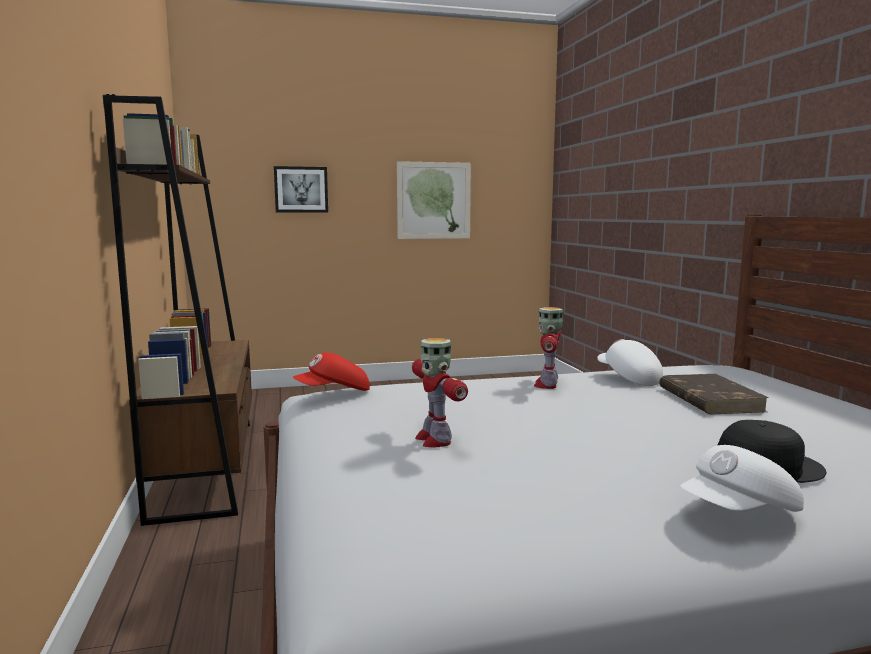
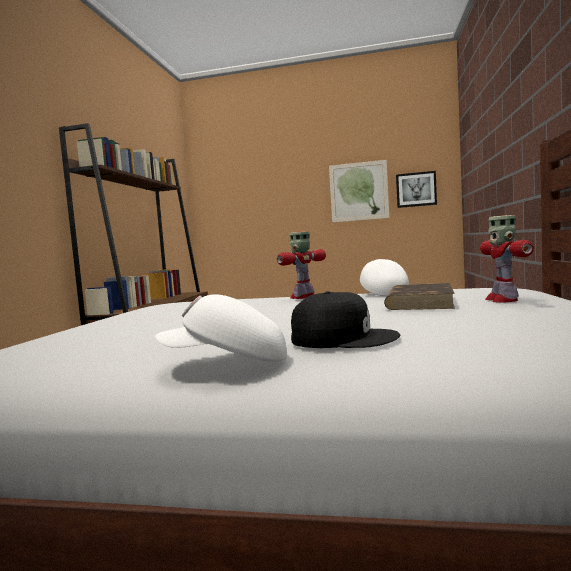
camera: 25 degrees right, 5 degrees down
picture [274,166,328,213] -> picture moved to [396,171,437,208]
red cap [293,353,370,391] -> none
toy robot [412,338,468,447] -> toy robot moved to [480,215,534,302]

